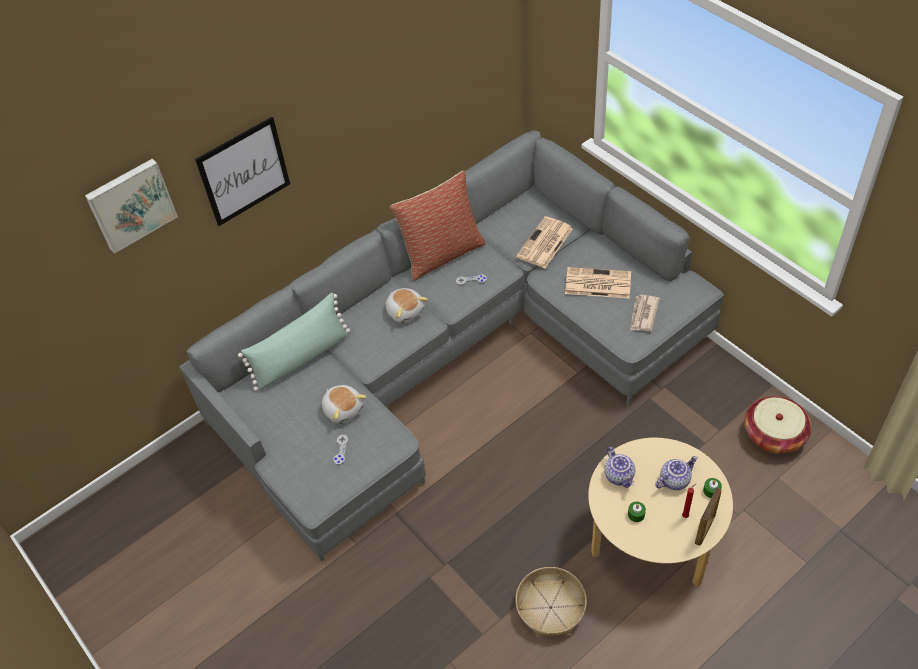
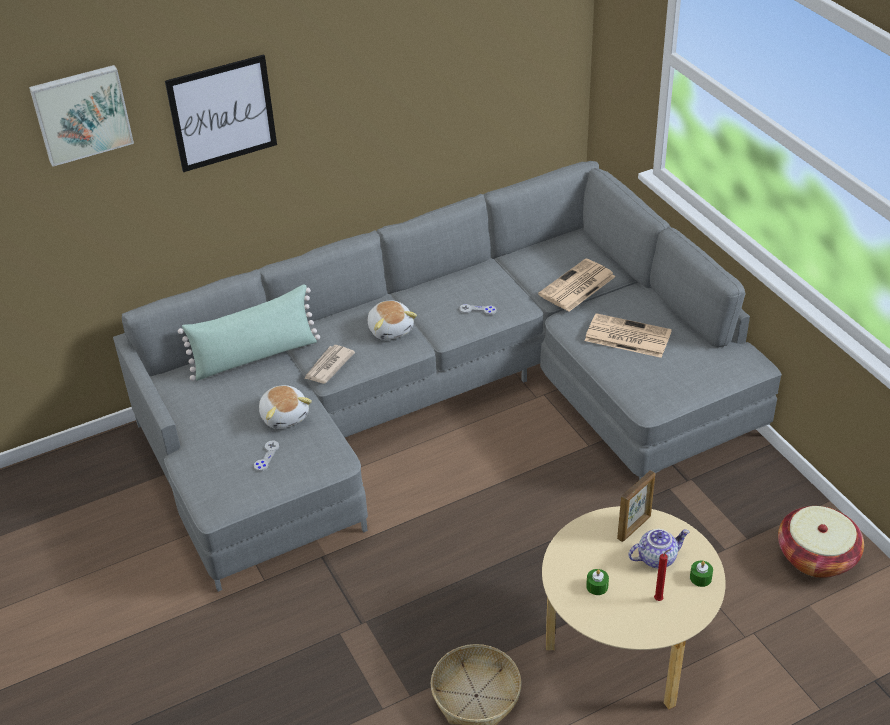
camera: 10 degrees right, 10 degrees down
pillow [390,171,486,281] -> none
teapot [604,447,635,488] -> none
newspaper [630,295,660,332] -> newspaper moved to [304,345,355,384]
picture frame [695,488,722,545] -> picture frame moved to [617,470,655,542]

